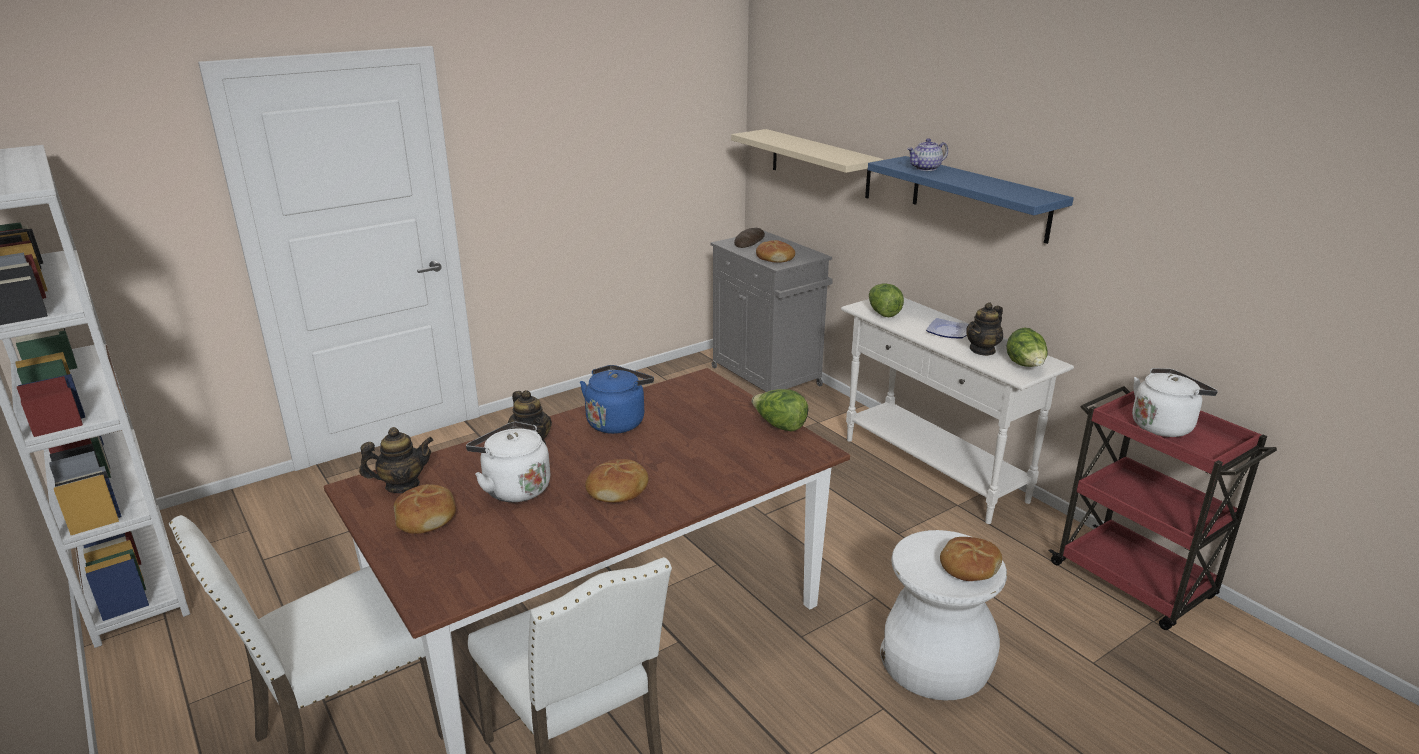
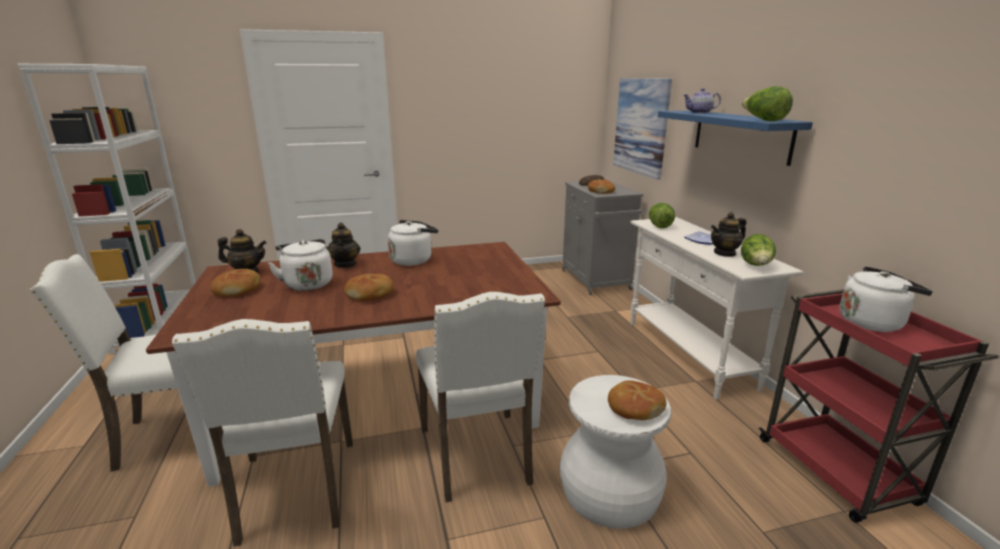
camera: 20 degrees right, 5 degrees down
blue kettle [580,365,654,434] -> white kettle [388,220,439,266]
beige shelf [731,129,883,199] -> picture [613,78,672,180]
lettuce [752,389,808,432] -> lettuce moved to [742,86,793,121]
none -> white chair [416,292,545,502]

